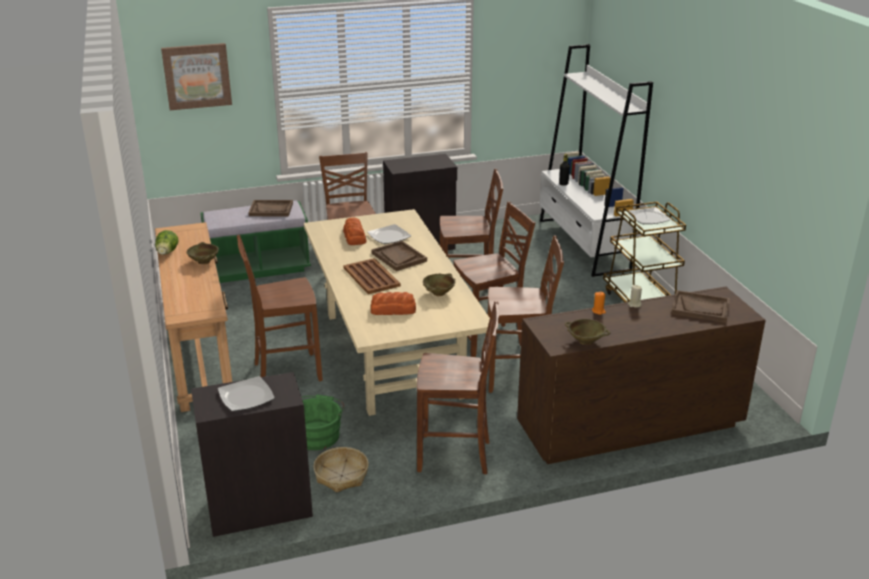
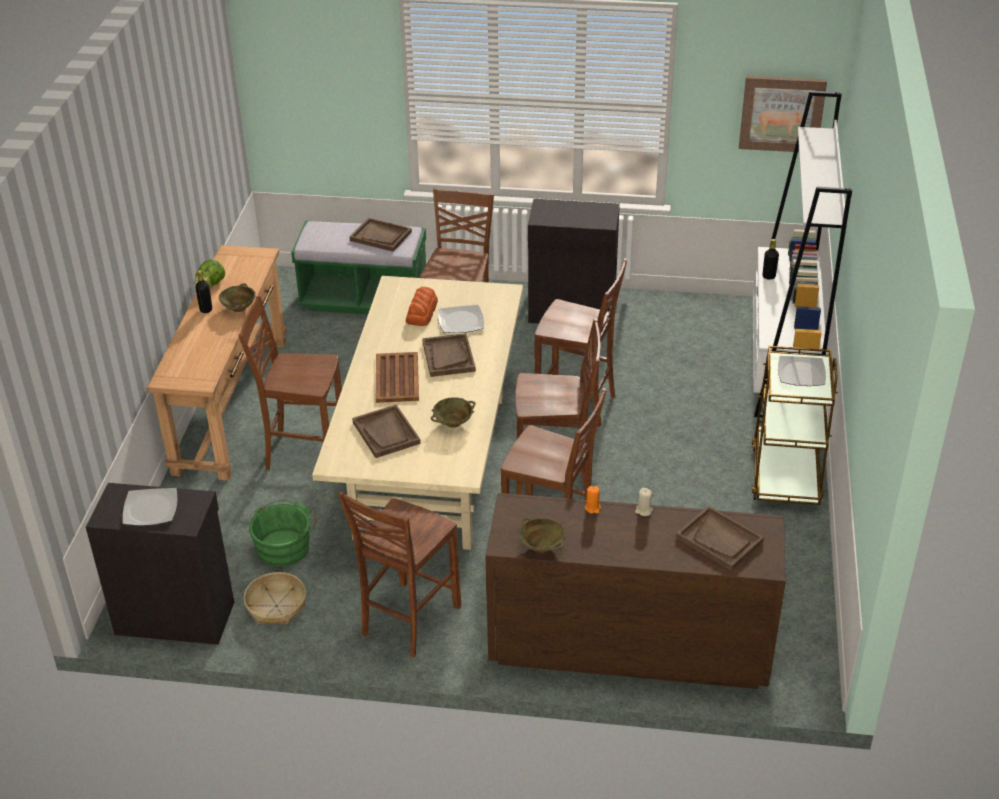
camera: 25 degrees right, 10 degrees up
picture [161,43,232,110] -> picture moved to [739,76,827,152]
bread [371,292,416,315] -> brown tray [352,405,421,458]
brown chair [417,301,499,475] -> brown chair turned 90 degrees clockwise [338,491,461,657]
none -> black bottle [195,270,212,313]

